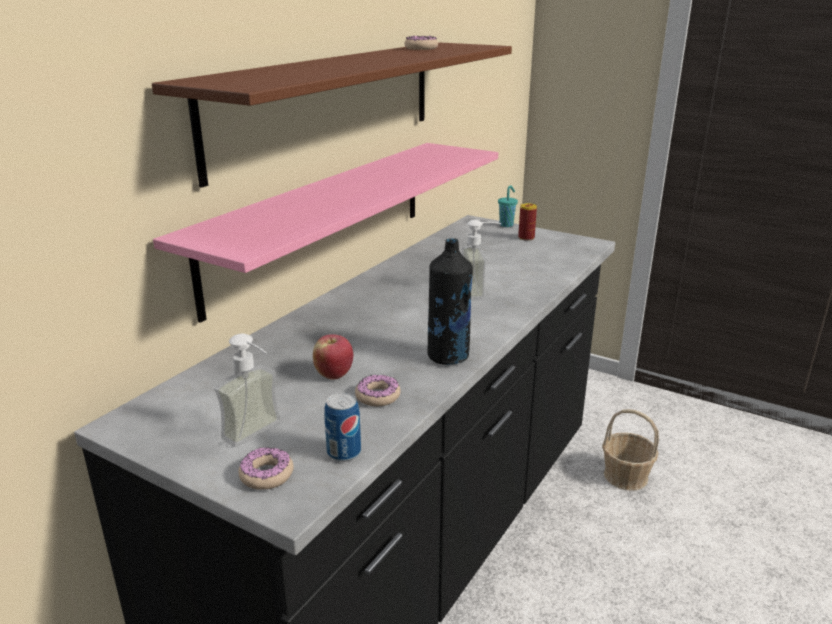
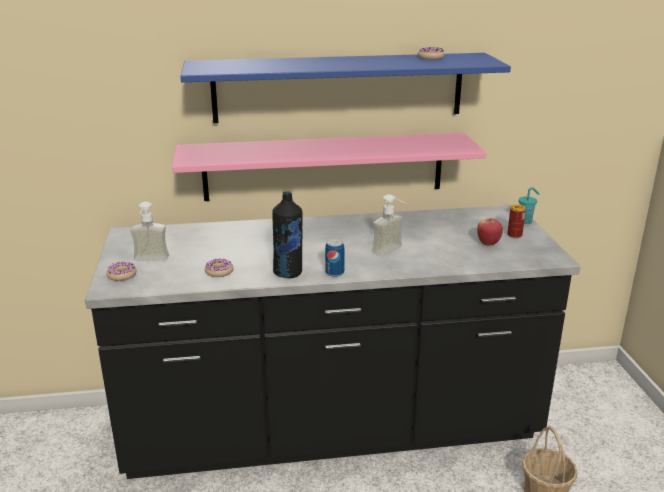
camera: 50 degrees right, 0 degrees up
brown shelf [152,42,512,188] -> blue shelf [180,53,511,123]
apple [313,334,353,380] -> apple moved to [477,218,503,245]
can [324,393,361,462] -> can moved to [325,239,345,277]

